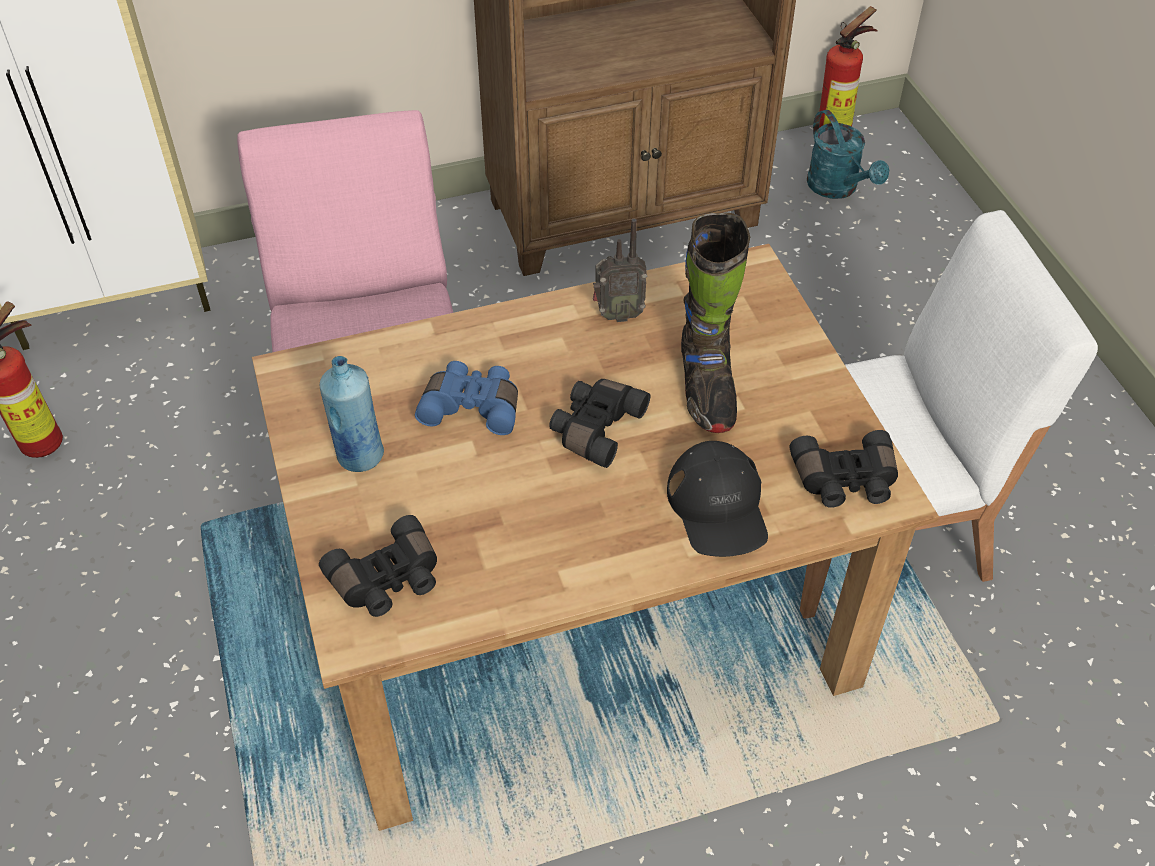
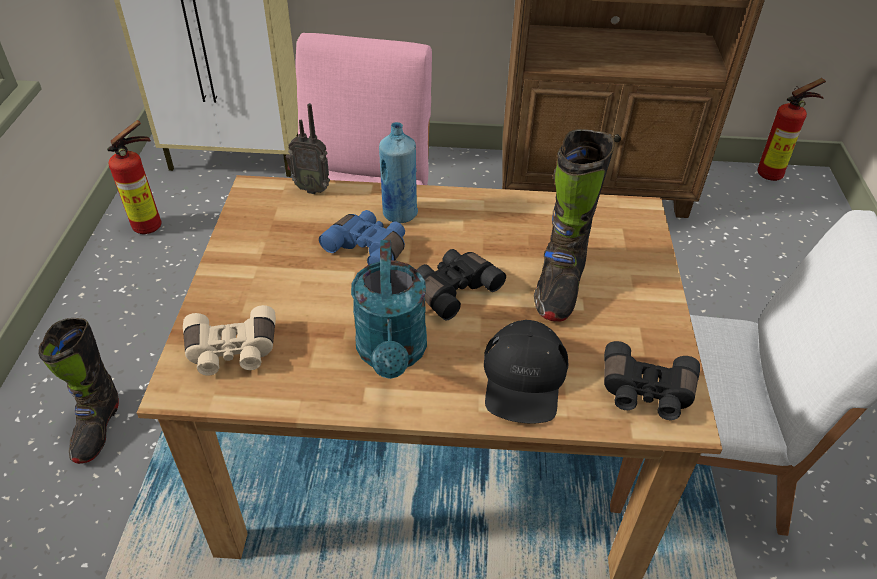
camera: 20 degrees right, 5 degrees down
black binoculars [319,515,437,617] -> beige binoculars [183,305,276,376]
blue bottle [320,356,384,472] -> blue bottle moved to [379,122,418,223]
radio [593,219,647,322] -> radio moved to [286,103,330,194]
turquoise watering can [807,110,889,199] -> turquoise watering can moved to [351,240,427,379]
none -> black boot [38,318,119,464]

